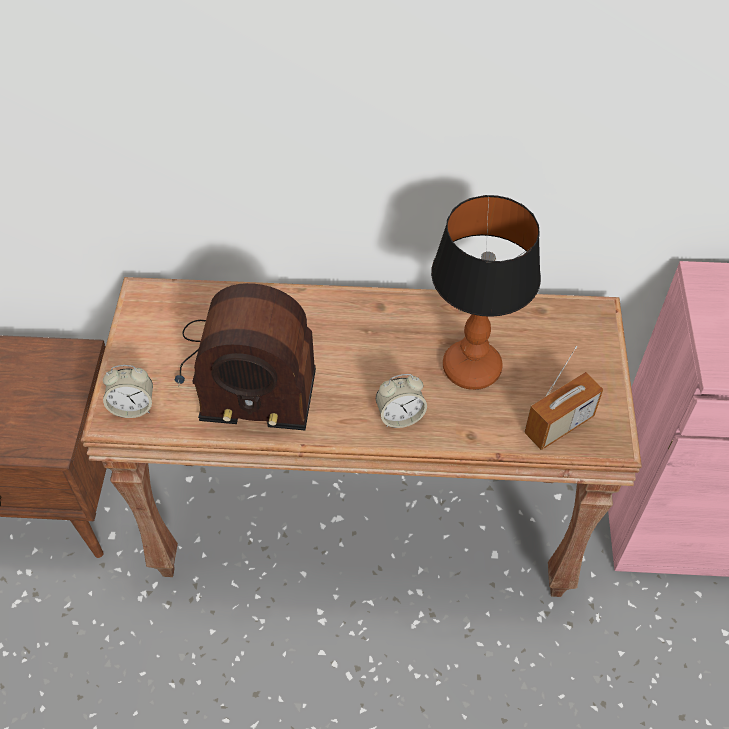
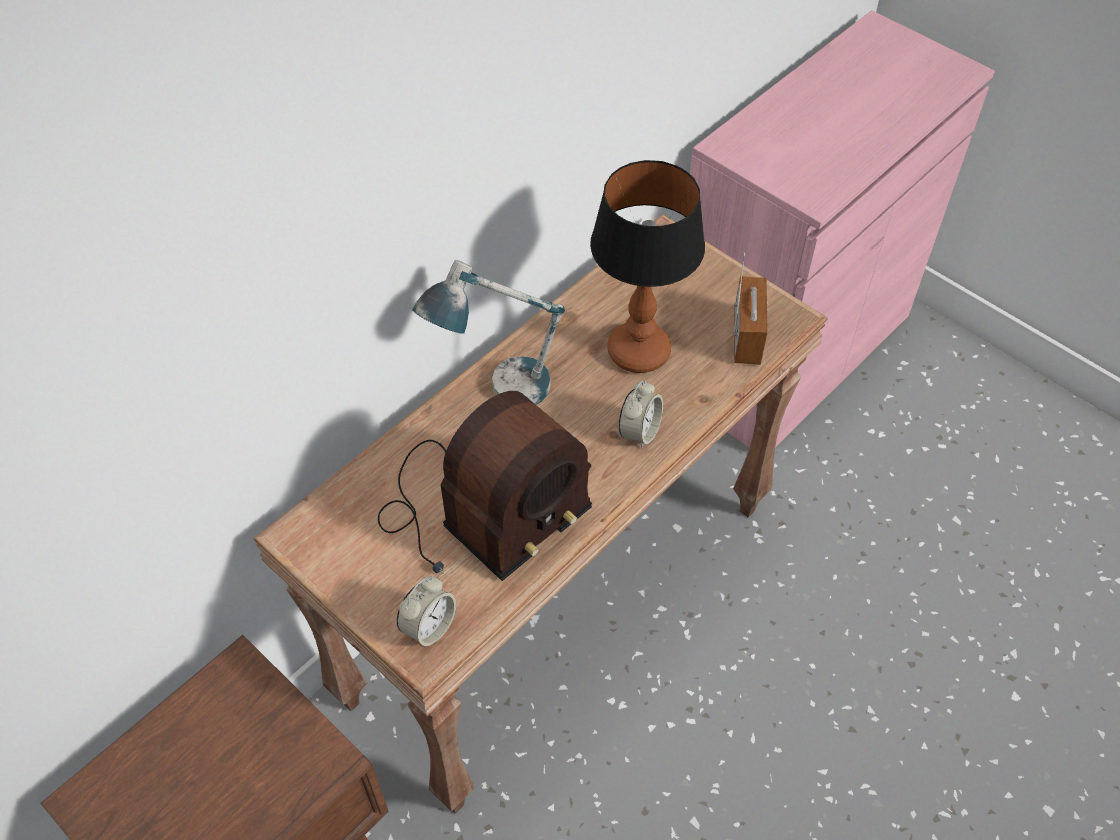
camera: 50 degrees left, 0 degrees up
none -> table lamp [412,260,565,405]

